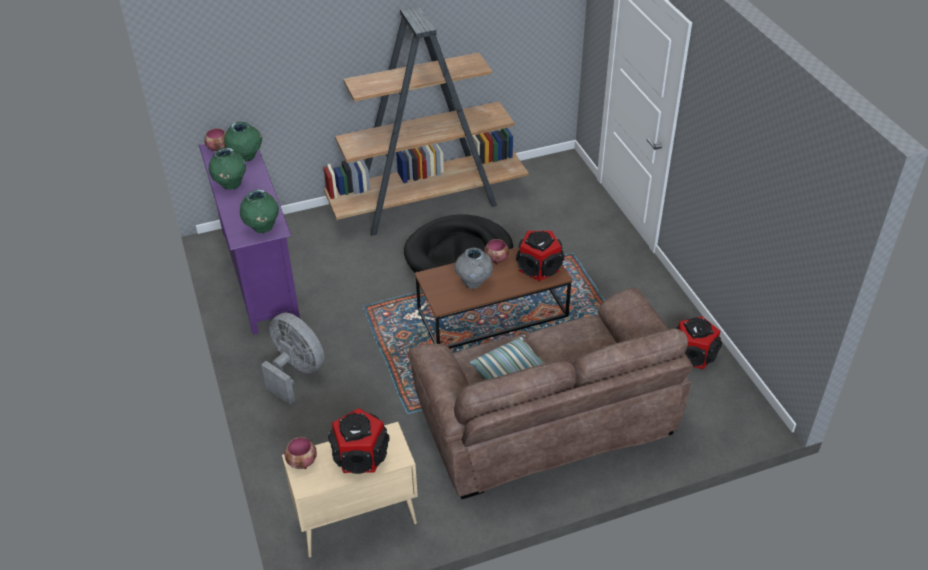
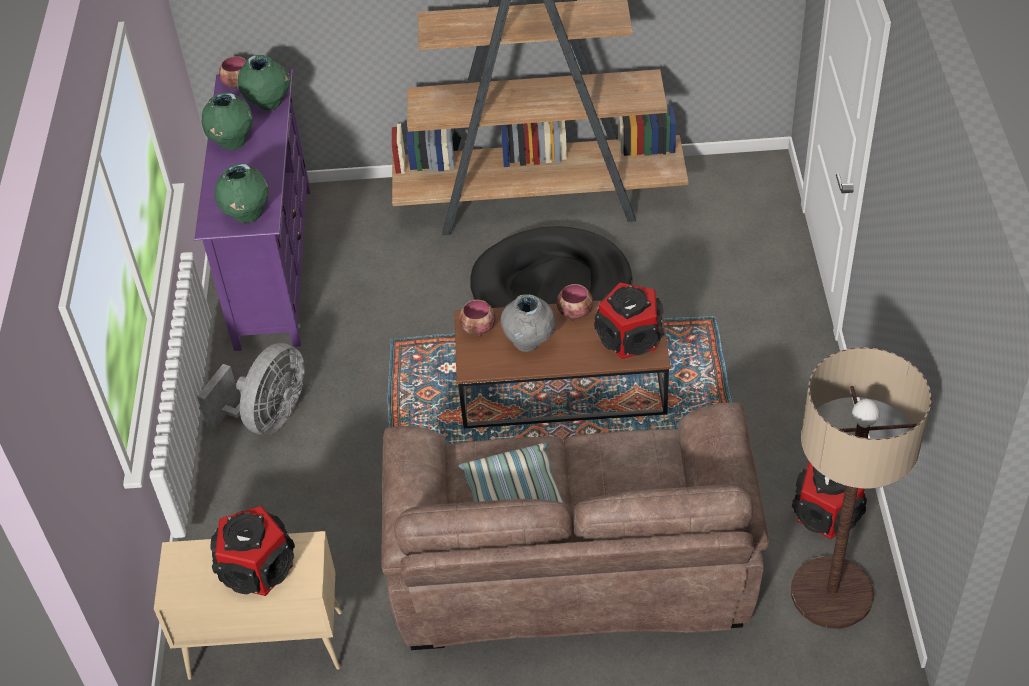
camera: 20 degrees right, 5 degrees up
grey fan [261,313,325,404] -> grey fan turned 60 degrees clockwise [197,343,305,435]
bowl [284,437,317,469] -> bowl moved to [459,300,496,337]
none -> floor lamp [791,347,931,629]

